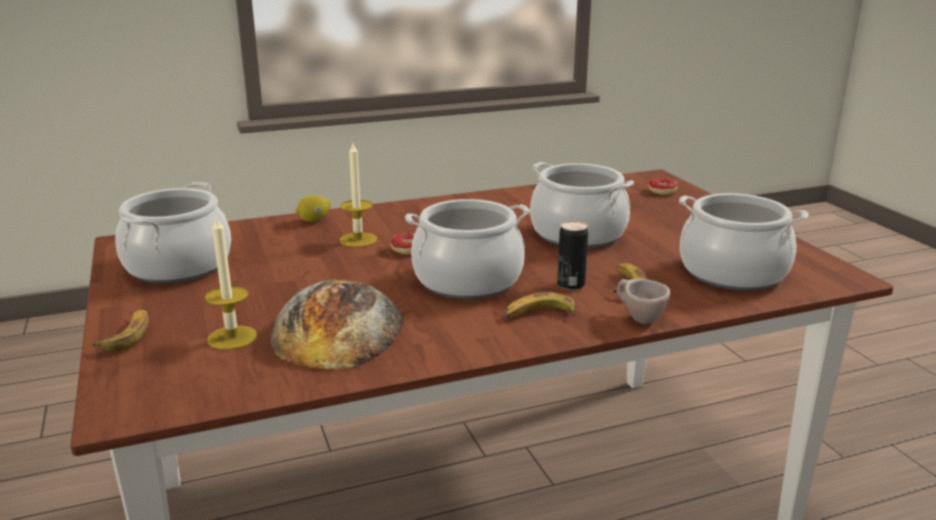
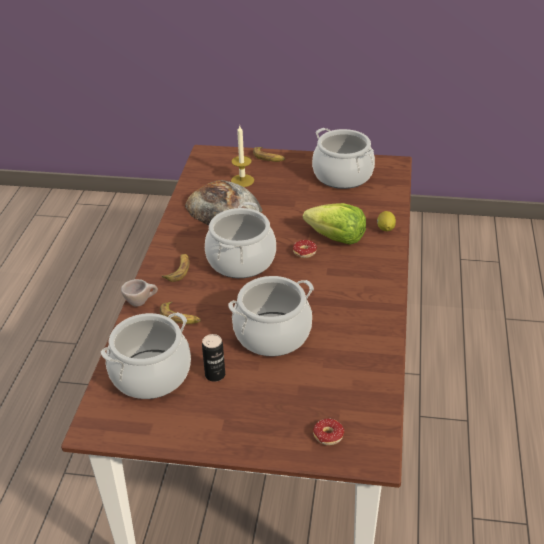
camera: 120 degrees right, 15 degrees up
candle [340,143,377,247] -> lettuce [303,203,366,244]
can [557,221,588,290] -> can moved to [202,334,225,382]

